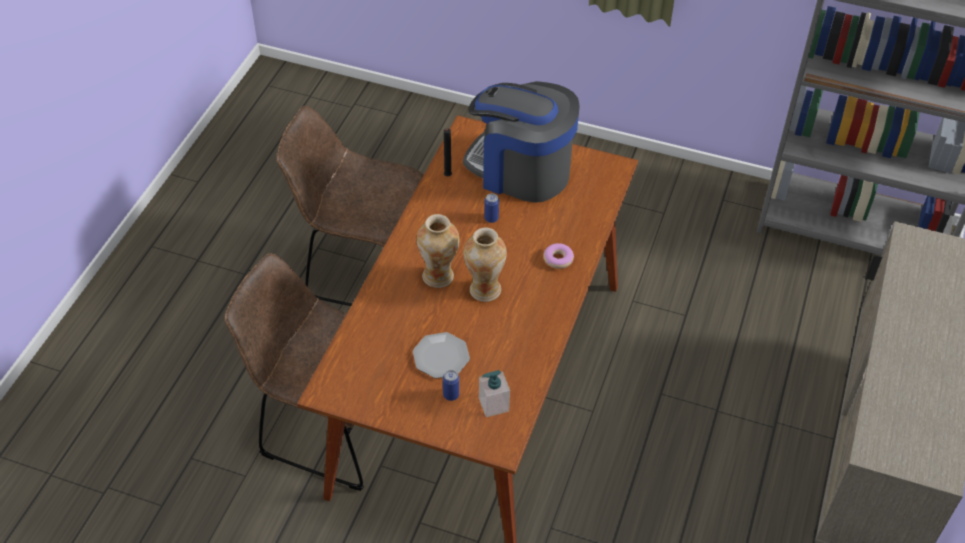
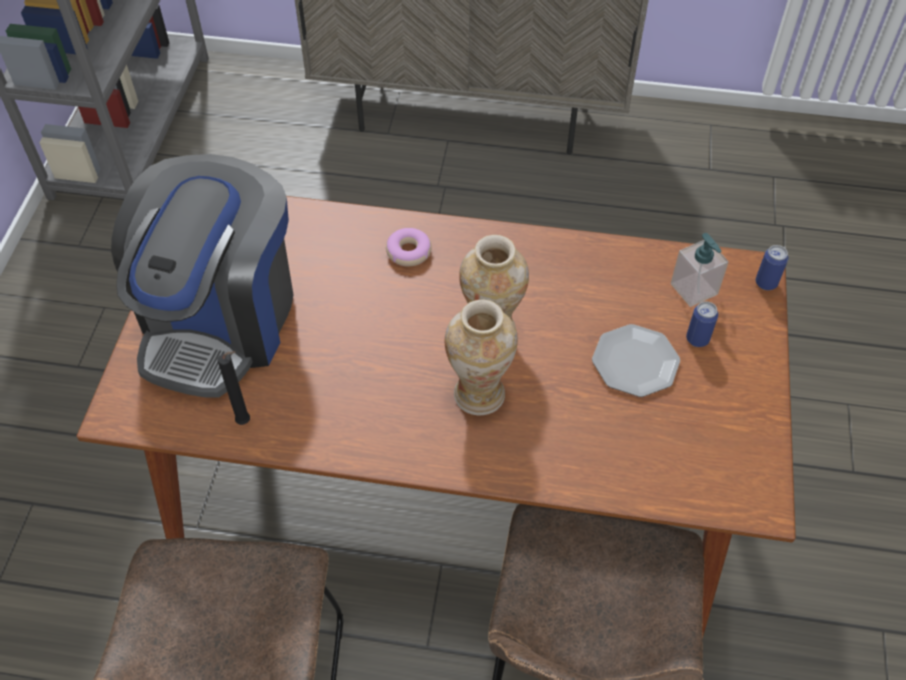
camera: 100 degrees left, 5 degrees up
can [484,193,499,223] -> can moved to [756,245,789,290]

